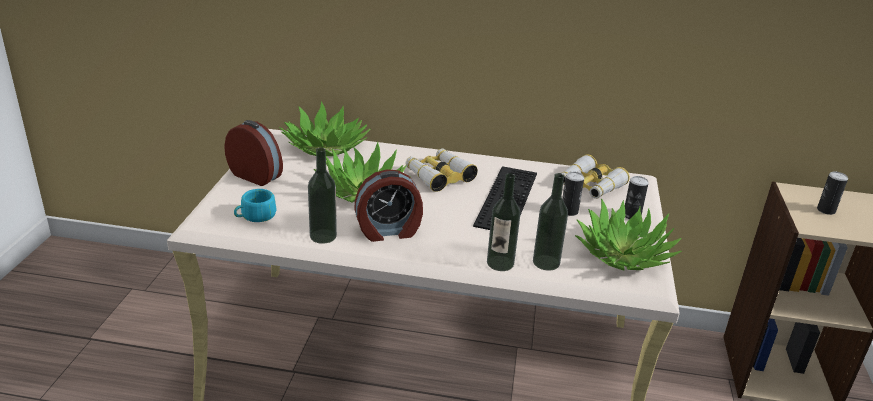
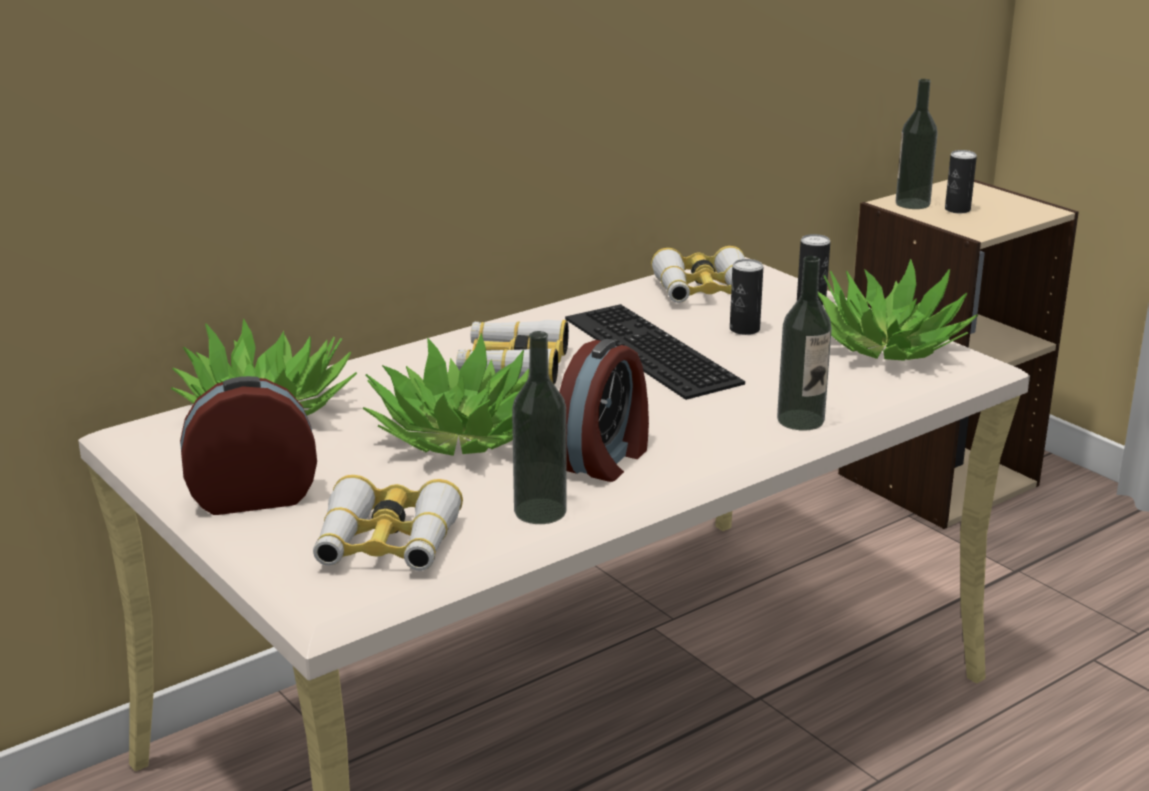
camera: 45 degrees left, 5 degrees down
turquoise cup [234,189,277,222] -> binoculars [313,475,463,571]
bottle [533,173,568,270] -> bottle moved to [896,79,938,209]

